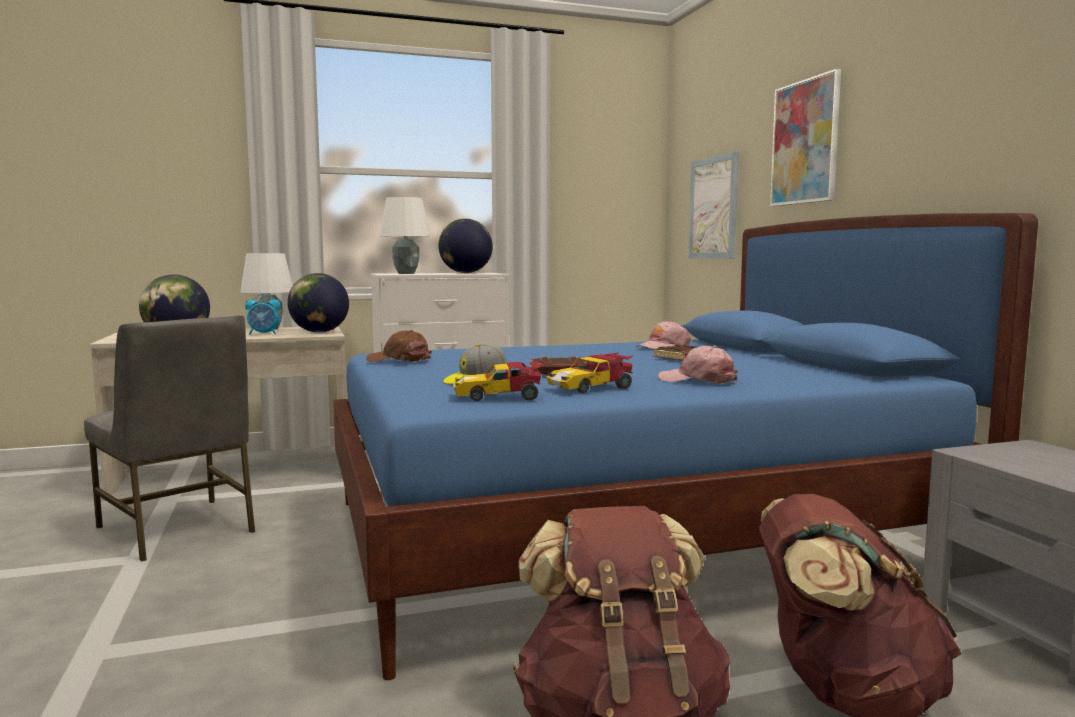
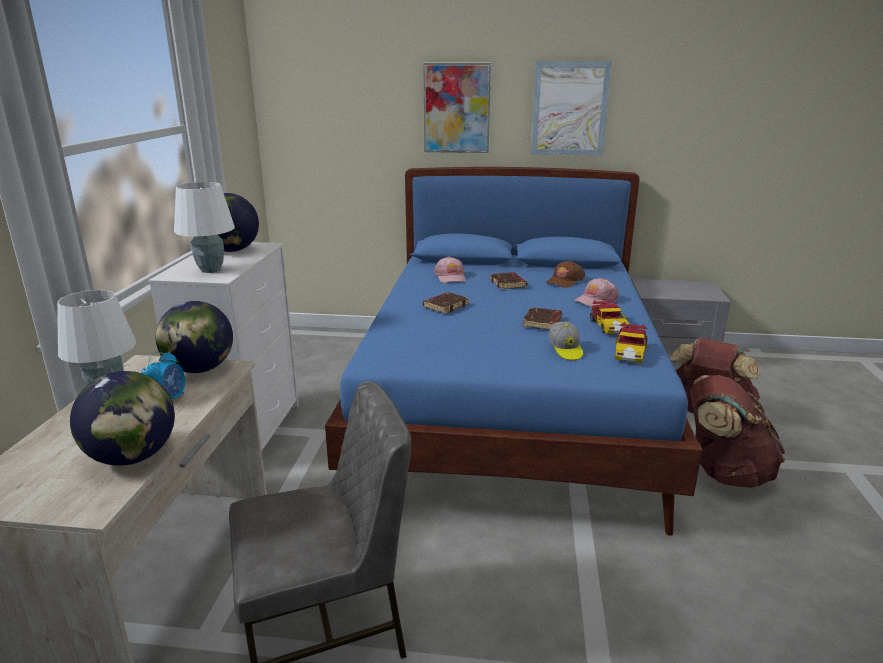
camera: 65 degrees left, 15 degrees up
brown cap [366,330,432,362] -> brown cap moved to [546,261,585,288]
picture [689,151,739,259] -> picture moved to [531,62,612,156]
none -> brown book [423,292,469,314]

